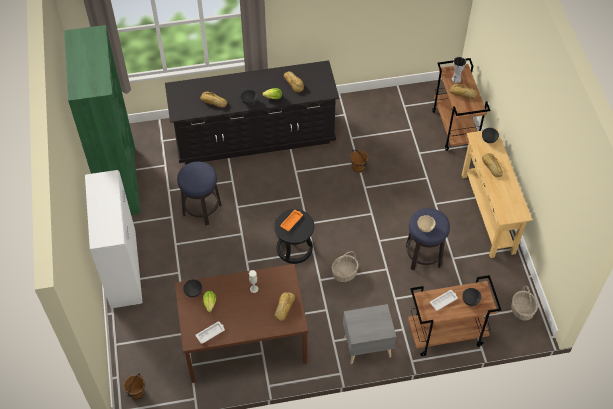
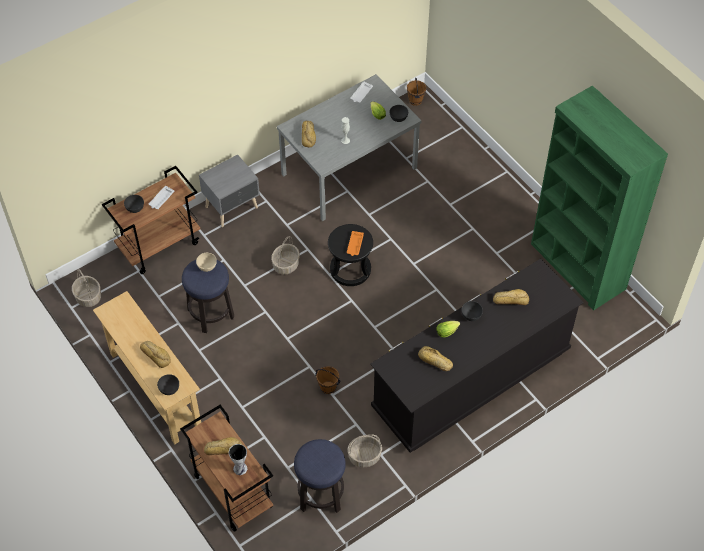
camera: 155 degrees right, 0 degrees up
white cabinet [85,170,142,308] -> none
brown dining table [175,264,308,383] -> grey dining table [277,74,422,221]
stool [177,162,222,226] -> stool moved to [294,439,346,513]
none -> basket [347,434,382,467]

